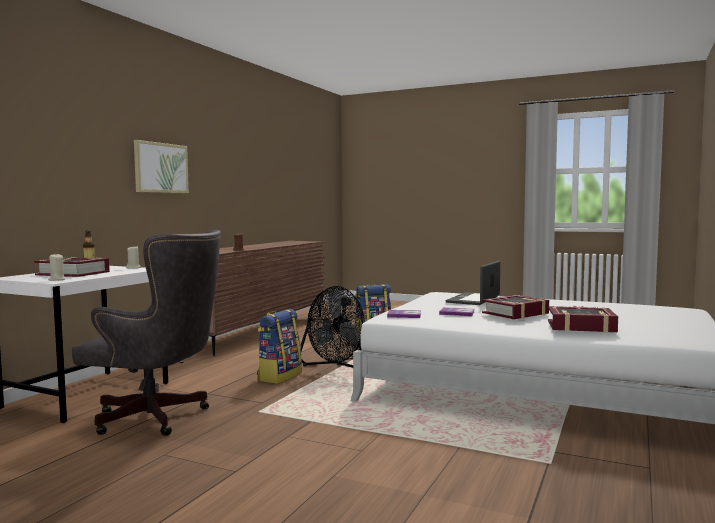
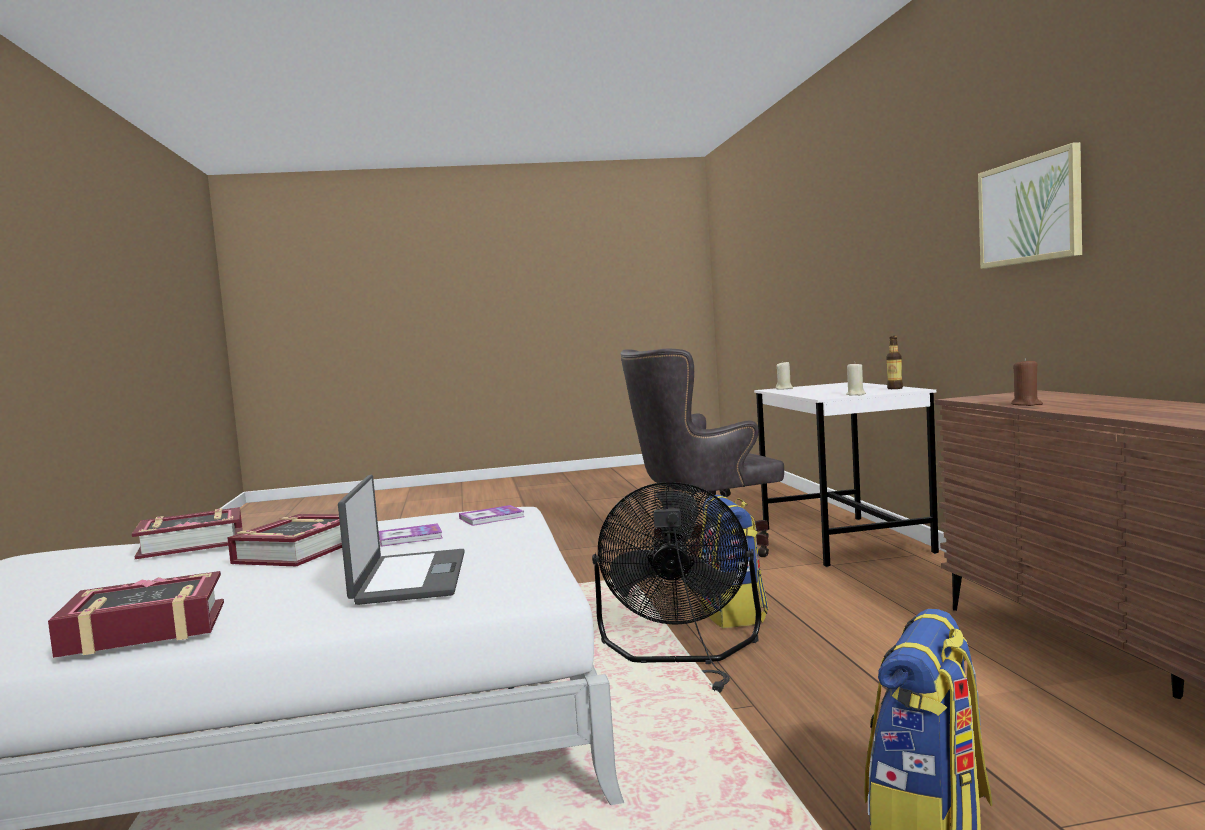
camera: 145 degrees right, 0 degrees up
book [34,257,110,277] -> book moved to [48,571,224,658]

